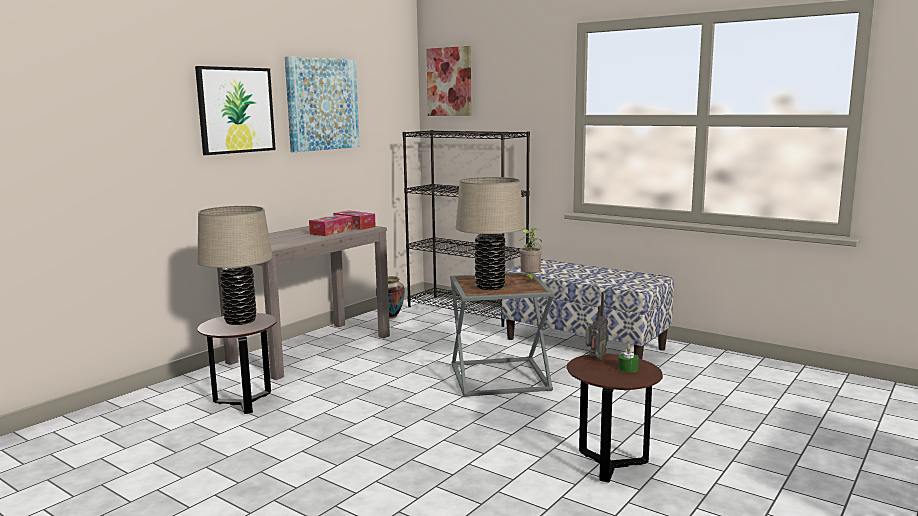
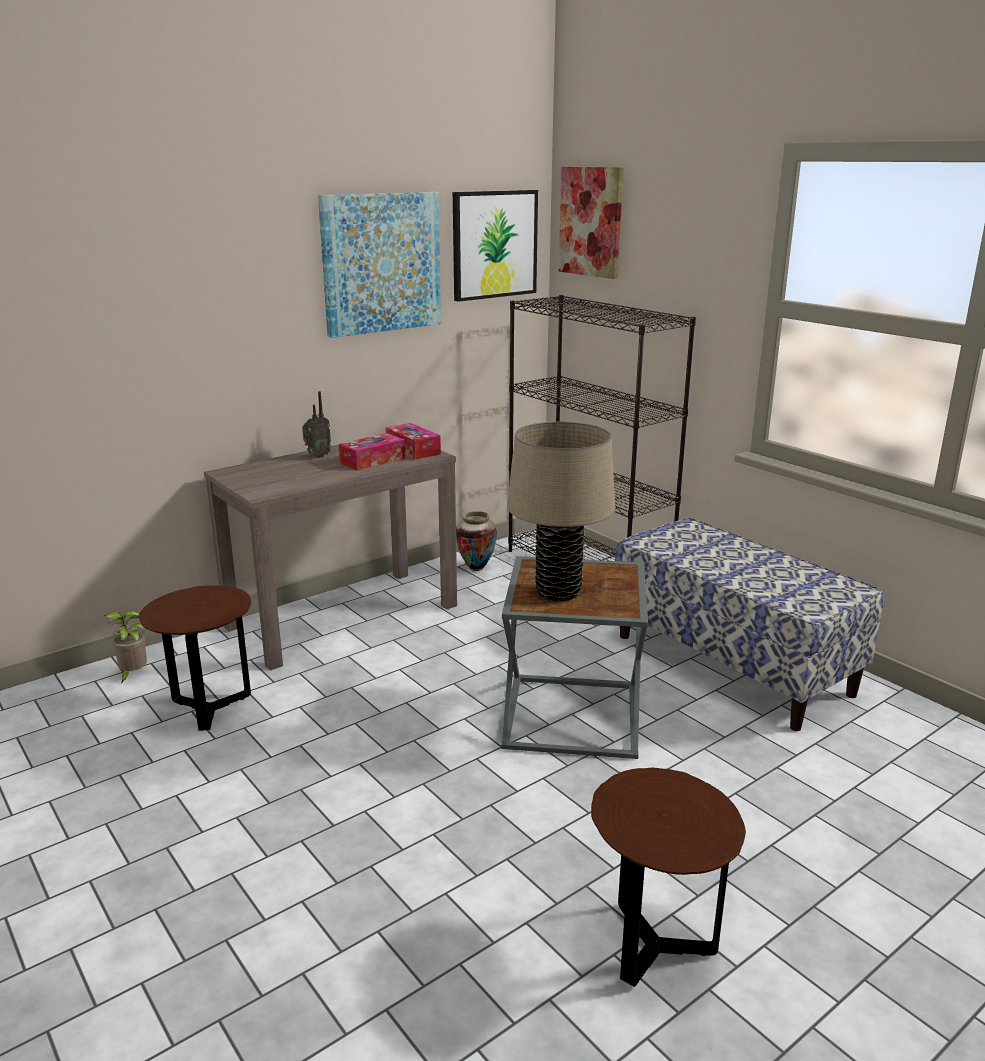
camera: 15 degrees right, 10 degrees up
picture [195,66,276,155] -> picture moved to [453,190,538,302]
beige table lamp [197,206,273,325] -> none
potted plant [519,228,542,281] -> potted plant moved to [104,611,147,683]
radio [586,292,608,360] -> radio moved to [302,391,331,458]
green candle [618,347,639,372] -> none

